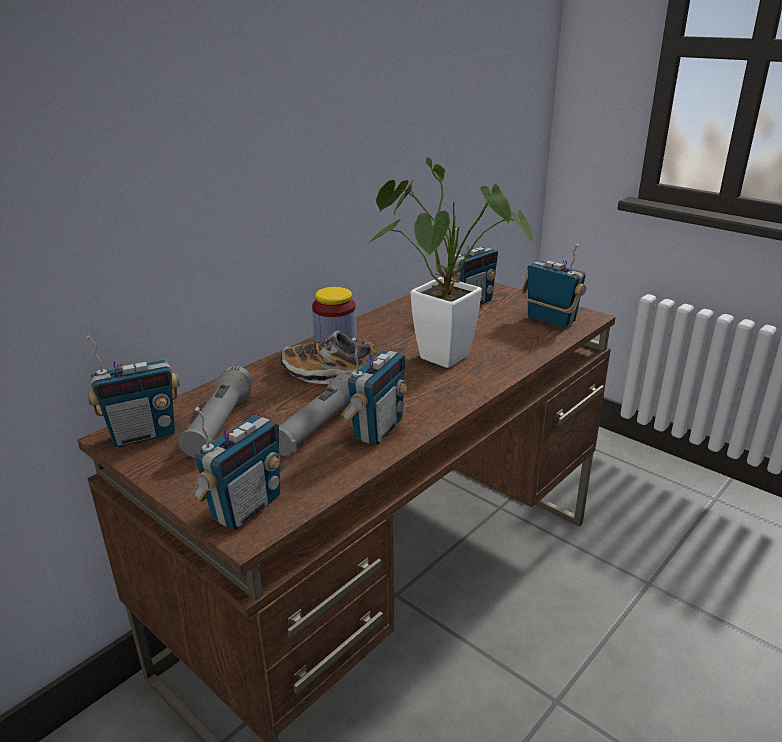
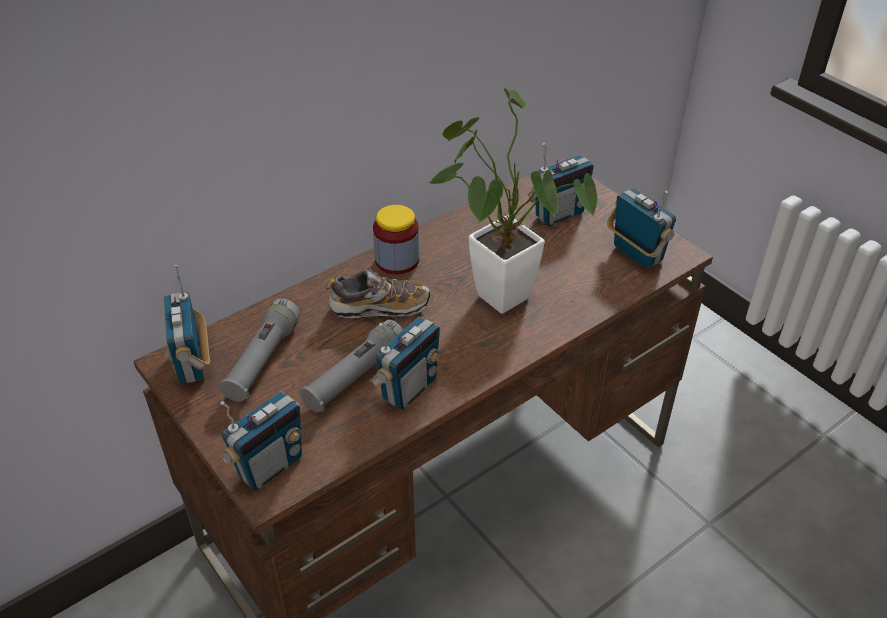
camera: 10 degrees right, 15 degrees up
radio [86,335,180,448] -> radio turned 90 degrees clockwise [164,265,210,384]
shoe [281,330,377,384] -> shoe turned 150 degrees clockwise [326,269,430,318]

